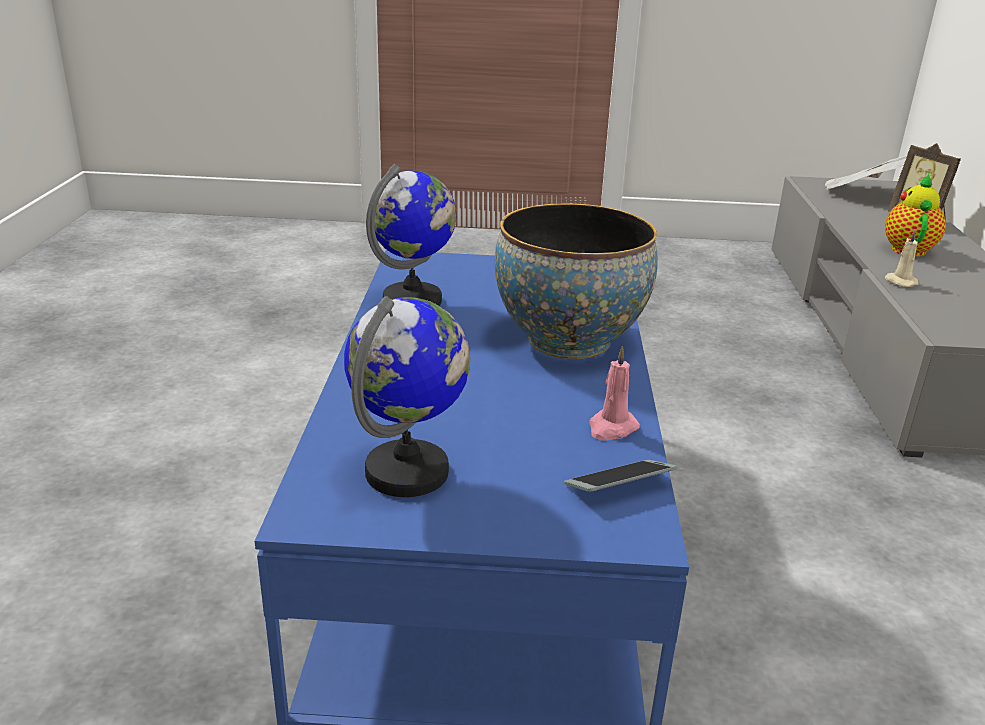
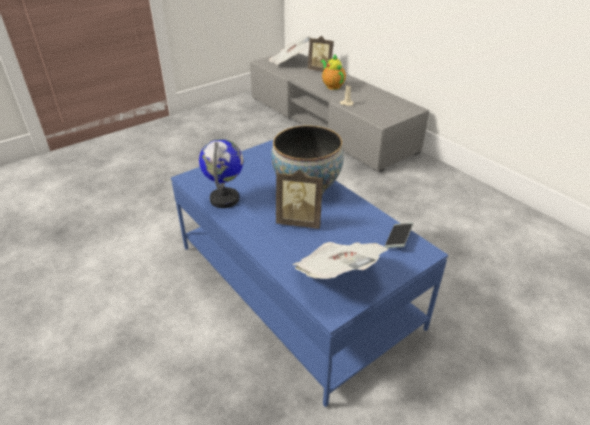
camera: 40 degrees left, 10 degrees up
globe [344,296,471,497] -> newspaper [292,242,388,279]
pink candle [589,346,640,440] -> none
none -> picture frame [276,169,323,229]

